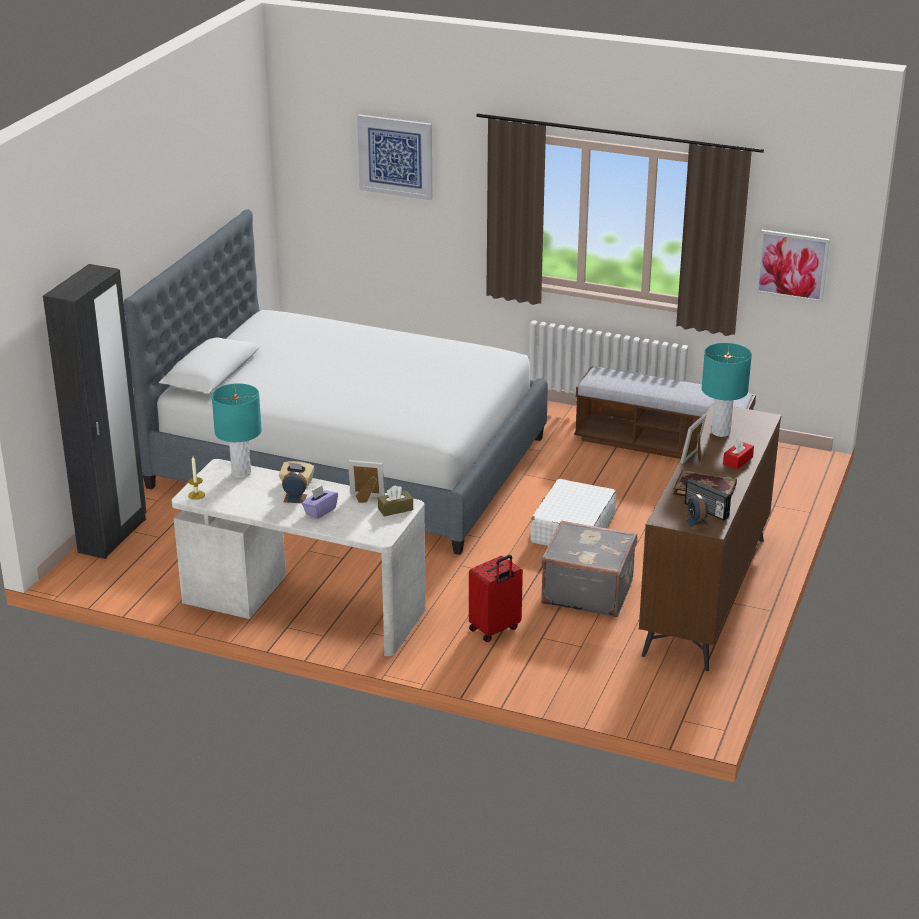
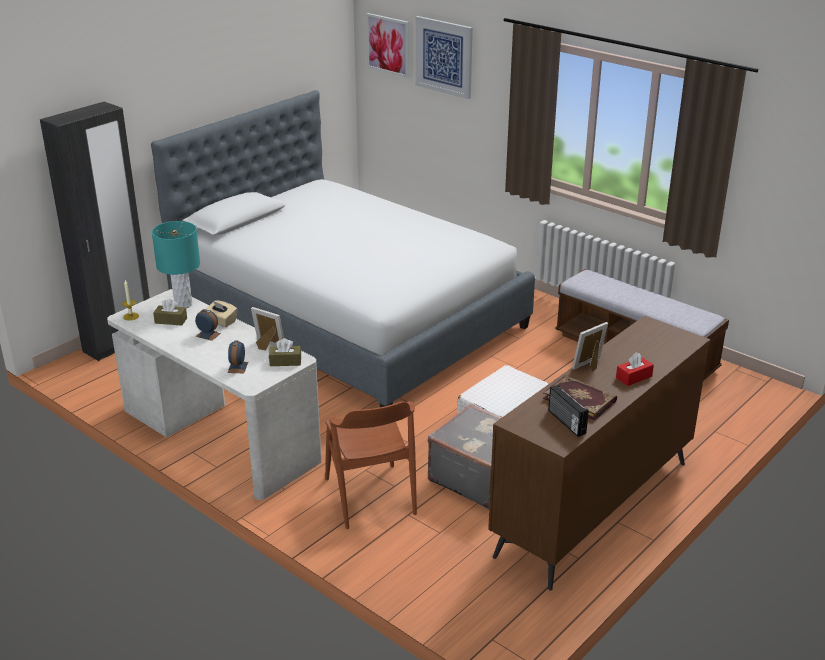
camera: 20 degrees right, 0 degrees up
purple tissue box [302,486,338,519] -> none
red suitcase [469,555,523,642] -> brown chair [325,401,417,529]
alarm clock [684,494,709,530] -> alarm clock moved to [228,340,248,373]
turquoise table lamp [702,343,752,437] -> none
picture [755,230,830,303] -> picture moved to [366,13,409,78]
none -> brown tissue box [153,299,187,326]

